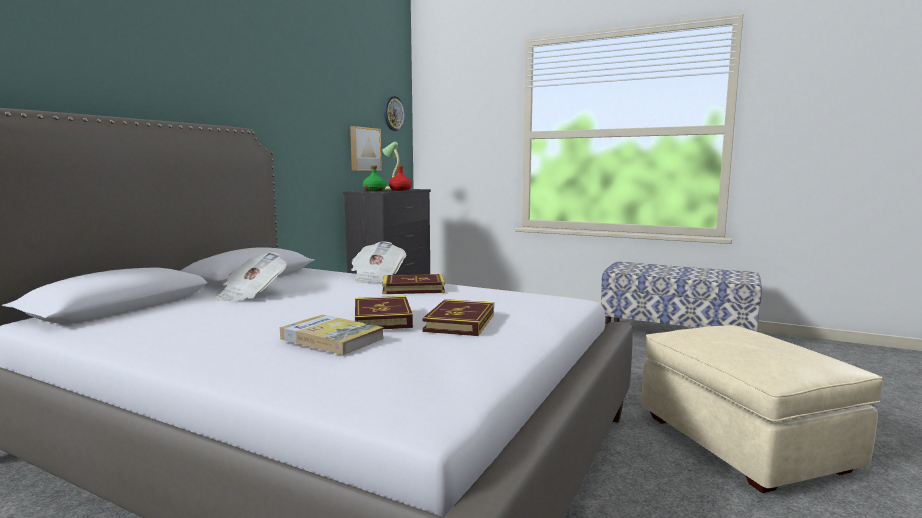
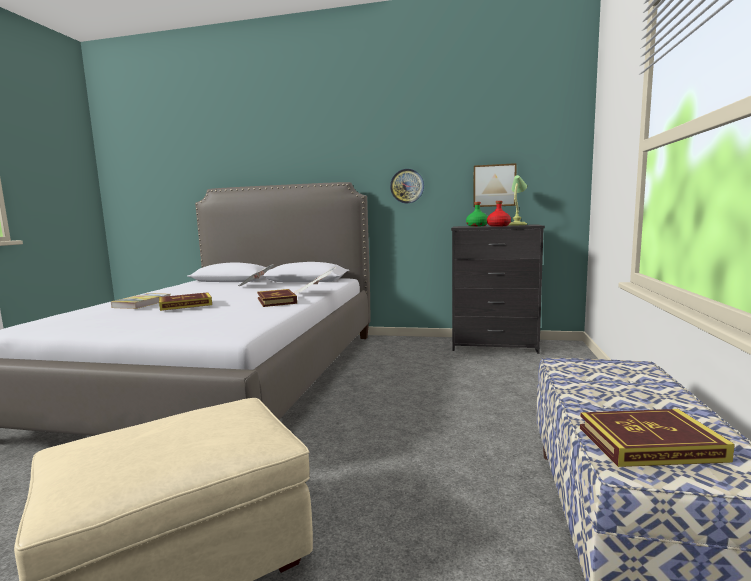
camera: 75 degrees right, 0 degrees up
wall clock [384,96,405,131] -> wall clock moved to [390,169,424,203]
book [422,299,494,336] -> book moved to [580,409,735,467]

